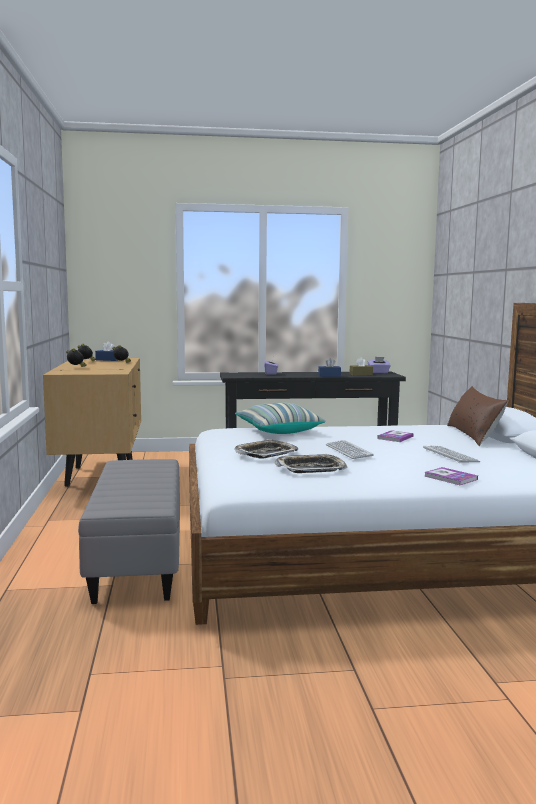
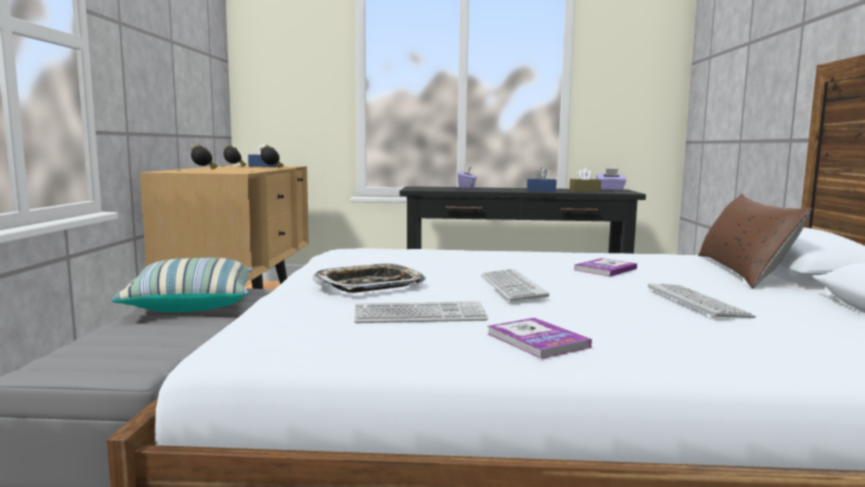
camera: 10 degrees right, 0 degrees up
pillow [235,403,326,434] -> pillow moved to [111,258,253,312]
tray [274,454,347,473] -> keyboard [354,301,488,323]
book [424,467,478,485] -> book moved to [488,318,592,359]

